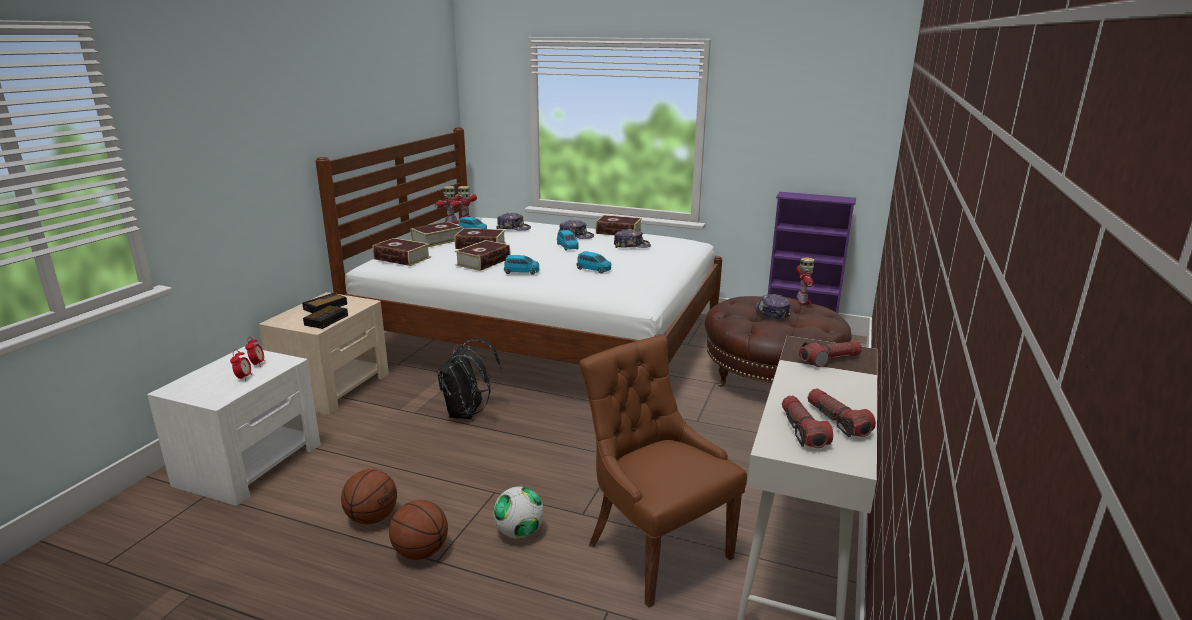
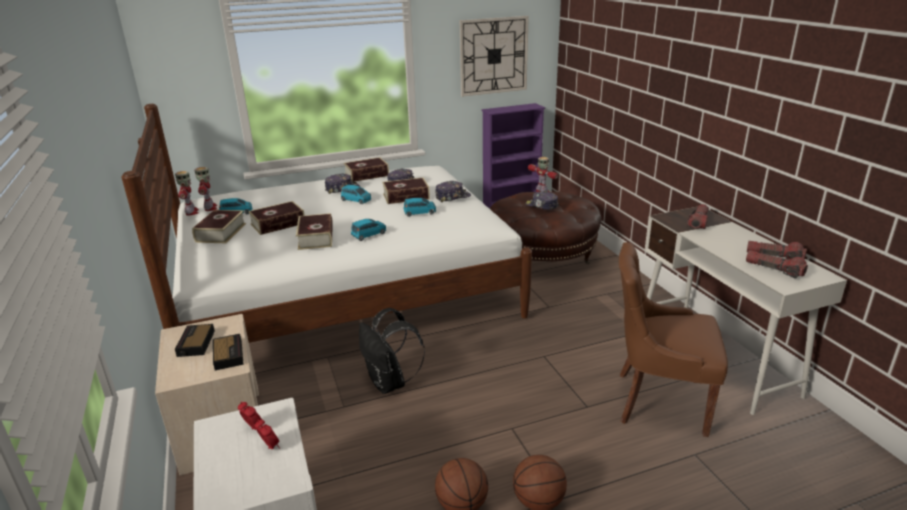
camera: 40 degrees left, 5 degrees up
book [373,238,431,266] -> book moved to [382,178,430,204]
football [493,487,544,539] -> none
cap [496,213,531,231] -> cap moved to [435,181,471,202]
none -> wall clock [460,16,529,97]

